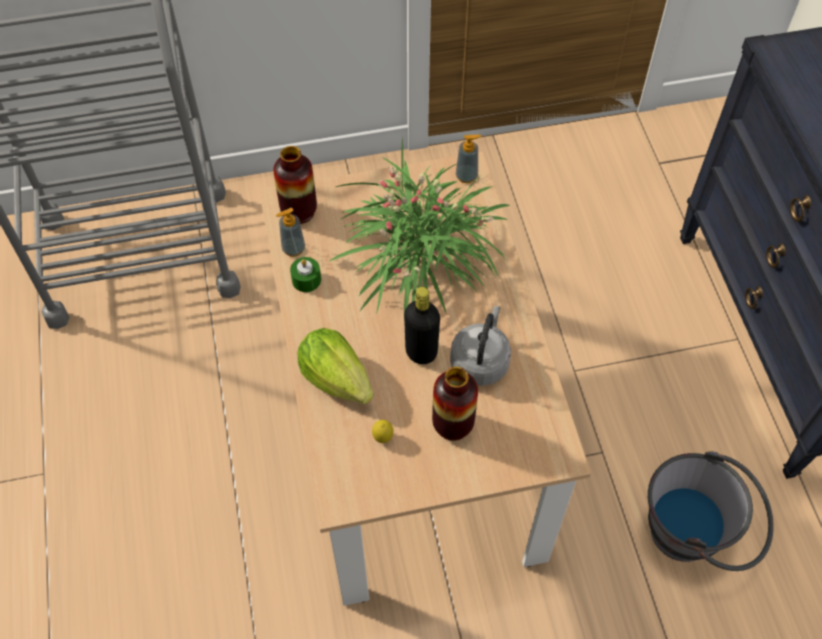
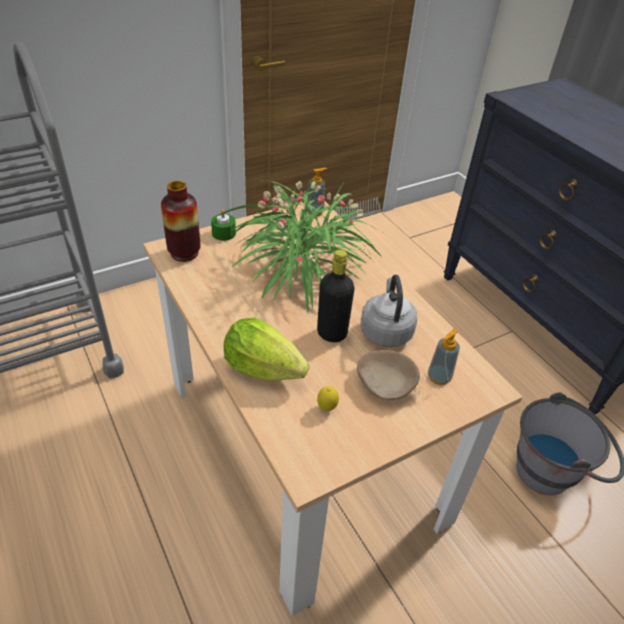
camera: 20 degrees left, 15 degrees down
soap dispenser [276,208,305,257] -> soap dispenser moved to [428,328,460,385]
green candle [290,257,321,292] -> green candle moved to [211,209,236,241]
vase [432,367,478,441] -> beige bowl [357,350,420,400]

